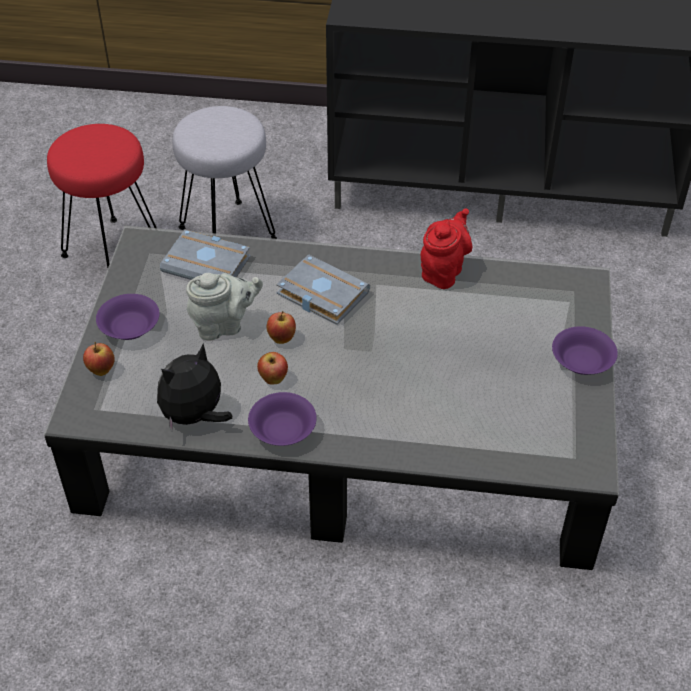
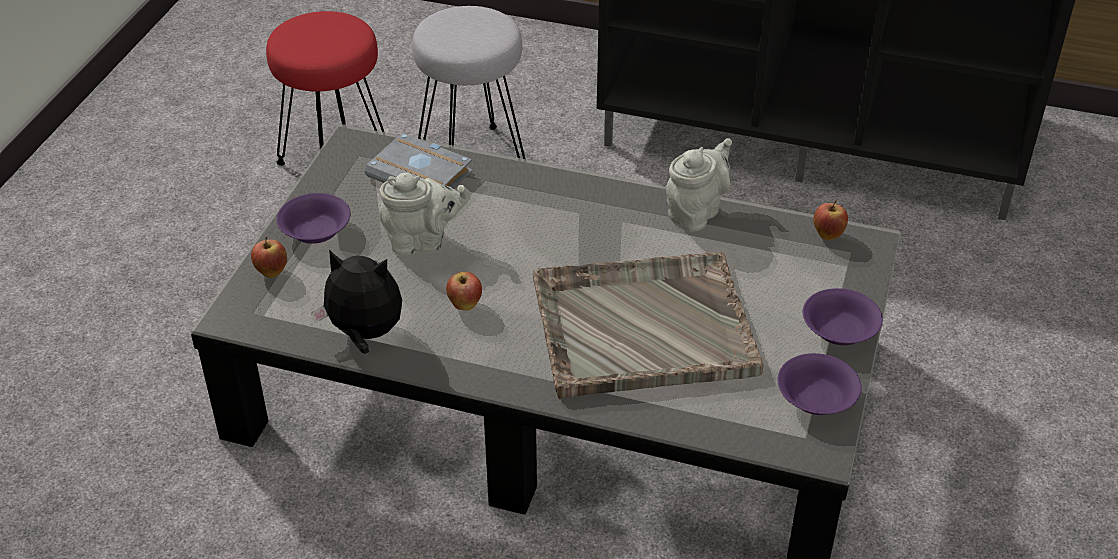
camera: 10 degrees right, 5 degrees down
plush toy [157,344,232,431] -> plush toy turned 45 degrees clockwise [311,250,402,354]
purple bowl [248,392,317,446] -> purple bowl moved to [777,353,862,415]
apple [267,311,296,344] -> apple moved to [813,200,848,240]
grey book [276,254,370,325] -> none
red teapot [420,208,472,289] -> grey teapot [666,138,732,232]
none -> grey tray [532,252,763,399]

